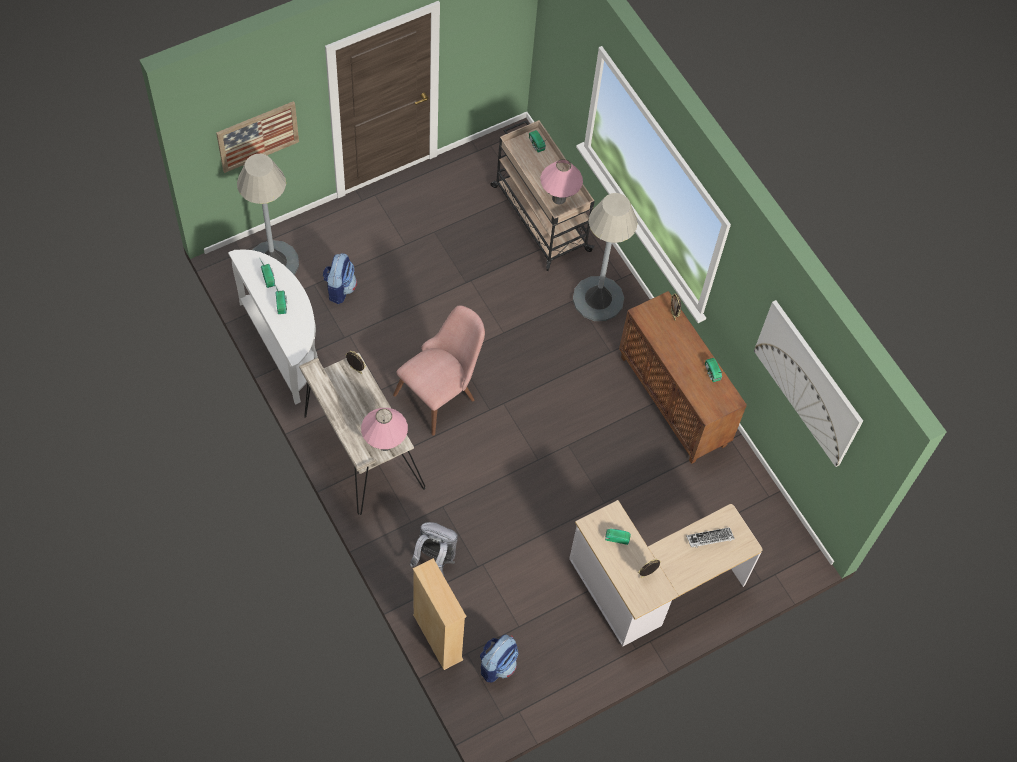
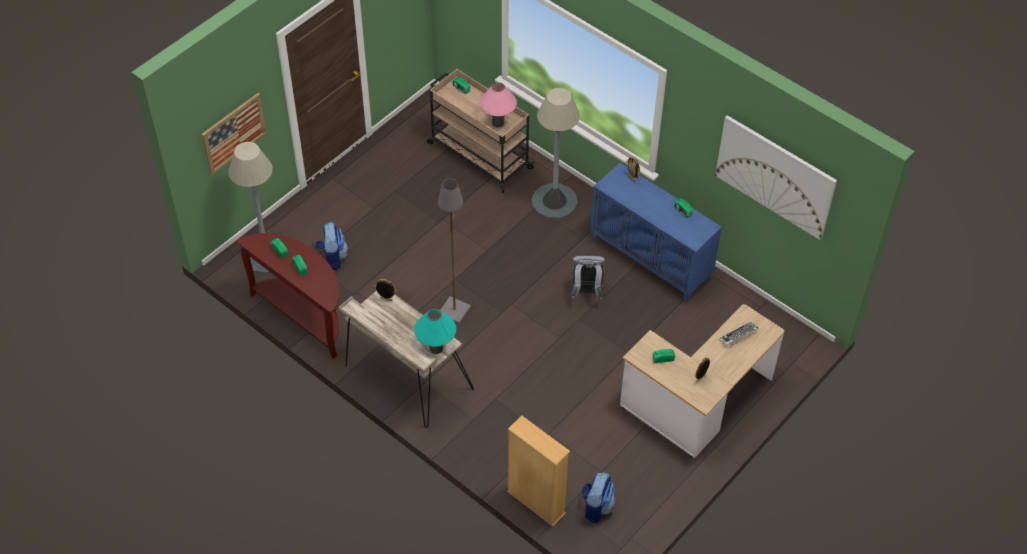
camera: 15 degrees left, 10 degrees down
white console table [228,250,318,405] -> brown console table [236,233,340,359]
pink table lamp [361,408,408,451] -> turquoise table lamp [414,309,456,354]
pink chair [393,305,485,435] -> grey floor lamp [438,179,471,324]
grey backpack [410,522,458,576] -> grey backpack moved to [569,256,606,301]
brown cabinet [619,291,747,464] -> blue cabinet [590,163,722,302]

